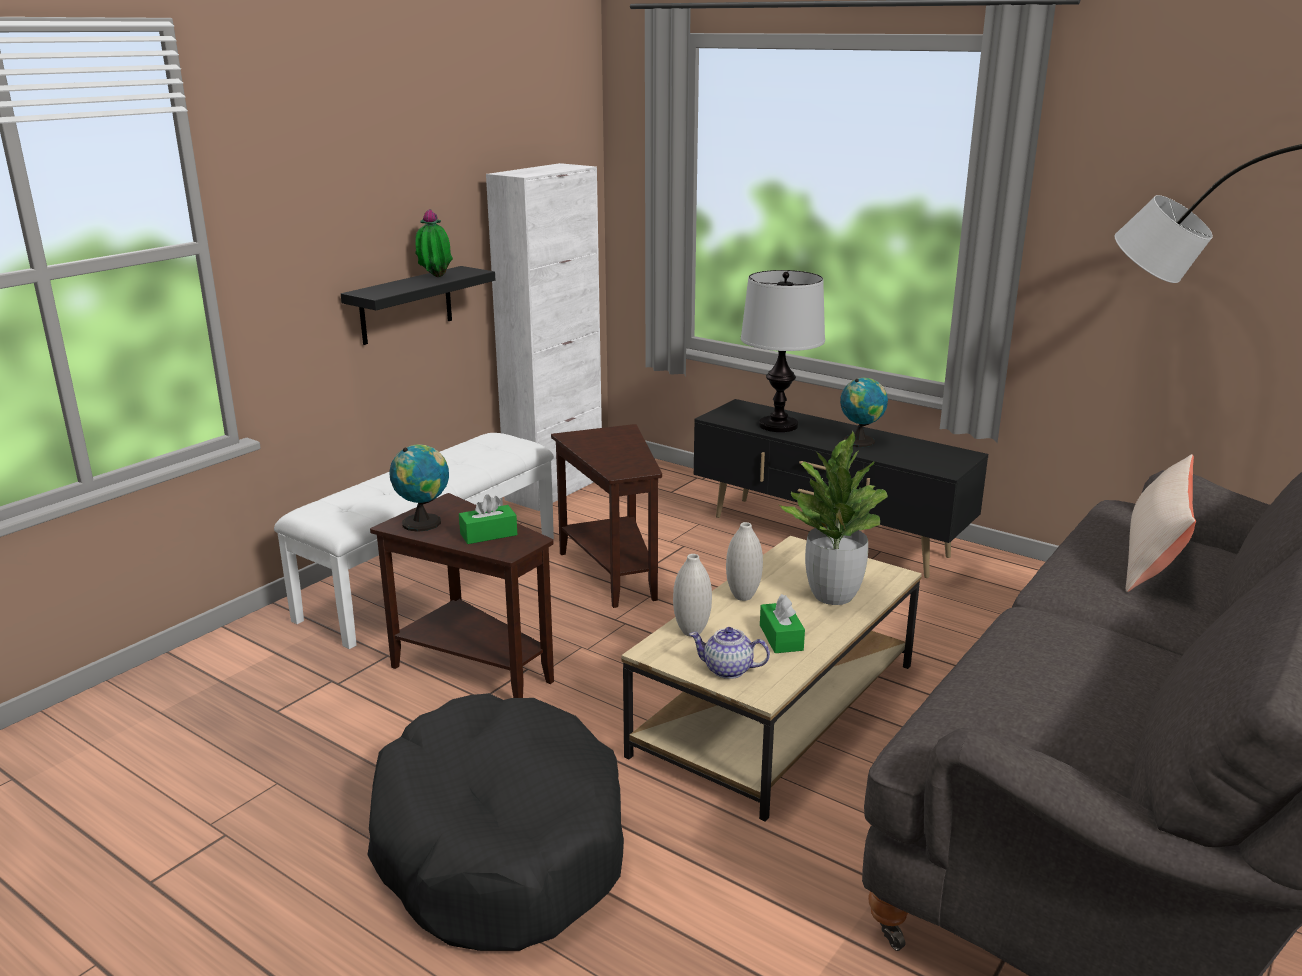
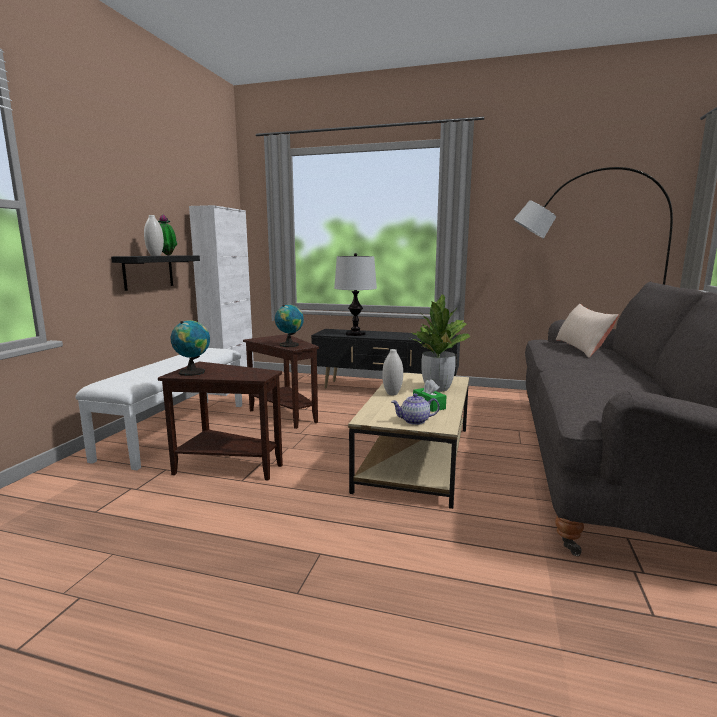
camera: 20 degrees left, 10 degrees down
black dog bed [367,693,624,951] -> none
green tissue box [459,494,517,544] -> none
white vase [673,554,712,637] -> white vase moved to [144,215,164,256]
globe [840,378,888,447] -> globe moved to [275,305,304,347]

